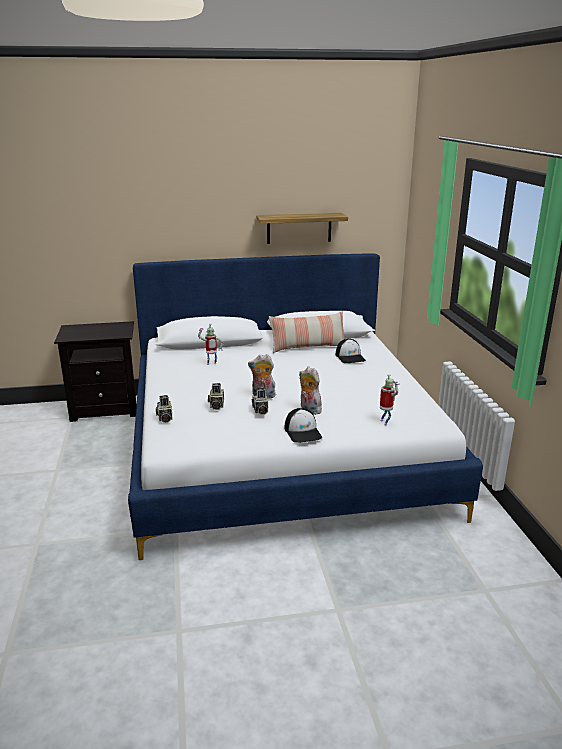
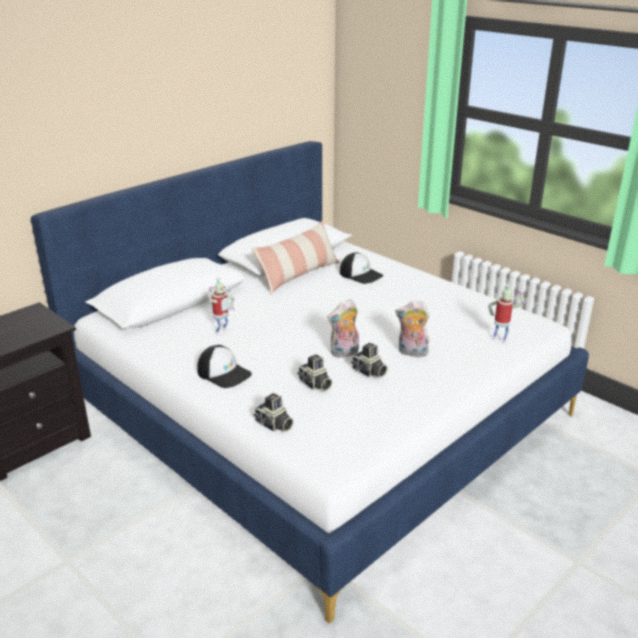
camera: 35 degrees left, 5 degrees up
shelf [256,213,348,244] -> none
cap [284,408,322,443] -> cap moved to [197,345,252,388]

